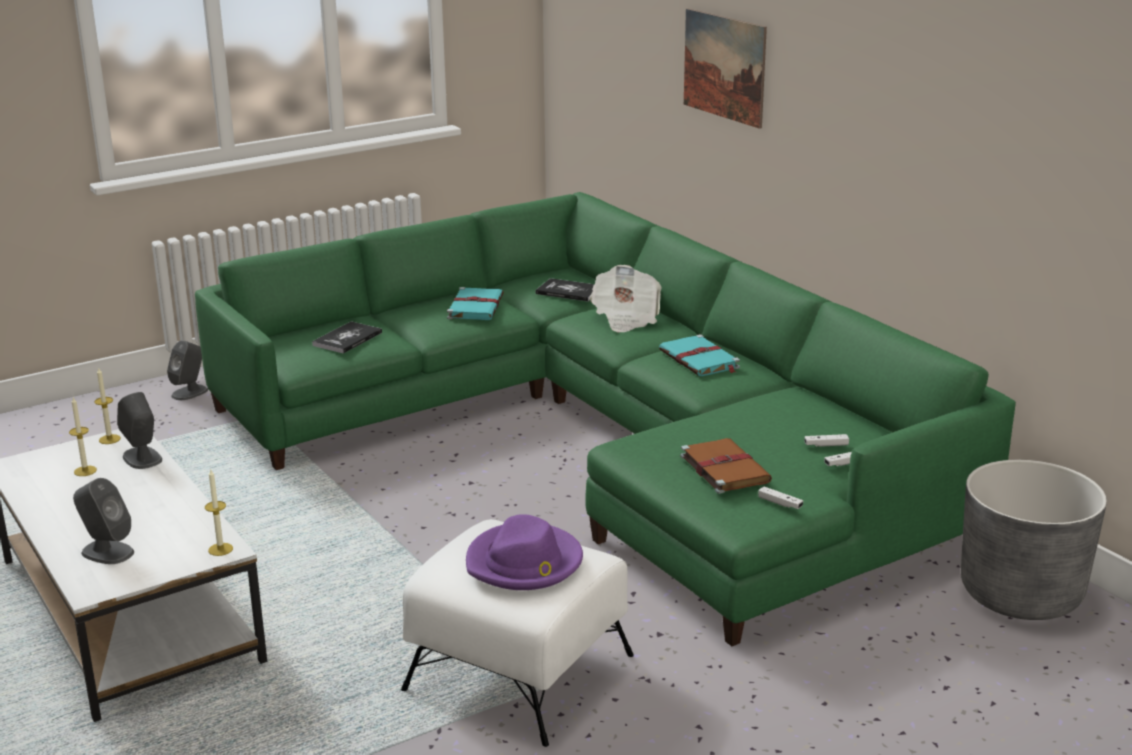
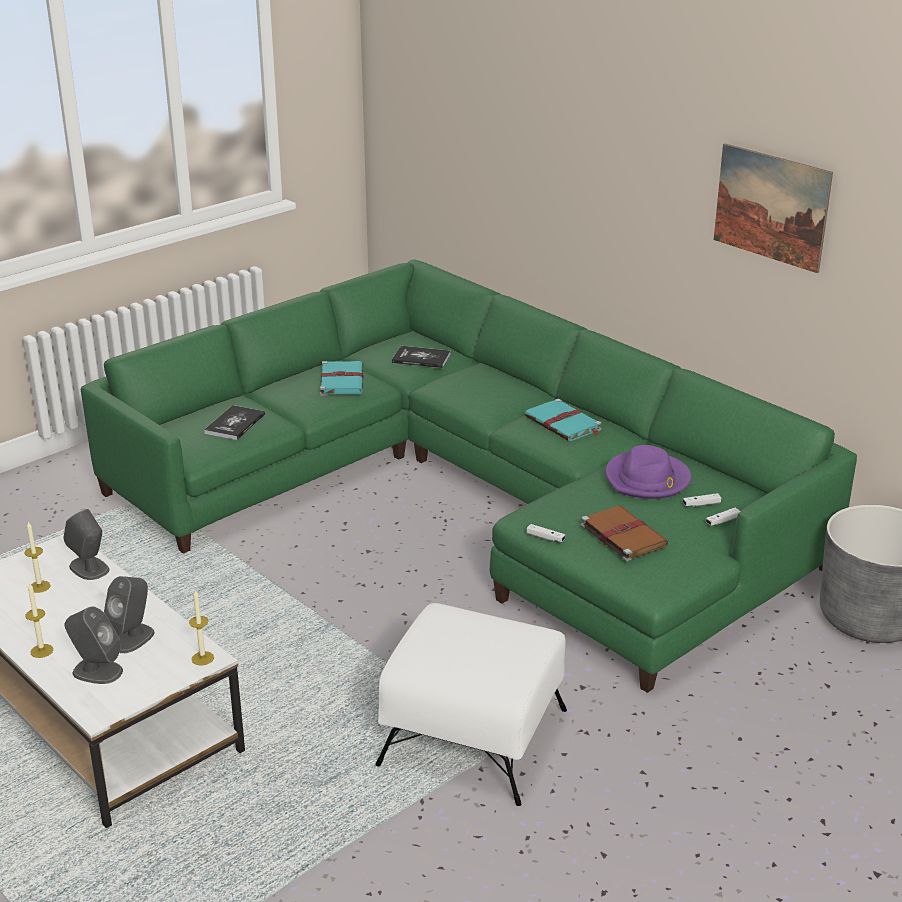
camera: 10 degrees left, 5 degrees up
candle [94,368,121,444] -> candle moved to [25,582,53,658]
grey speaker [167,340,208,400] -> grey speaker moved to [104,576,155,653]
purple hat [466,514,583,590] -> purple hat moved to [605,445,692,499]
newspaper [590,265,662,333] -> none
picture [684,9,767,129] -> picture moved to [714,144,833,273]
white game controller [758,486,803,509] -> white game controller moved to [527,524,565,542]

